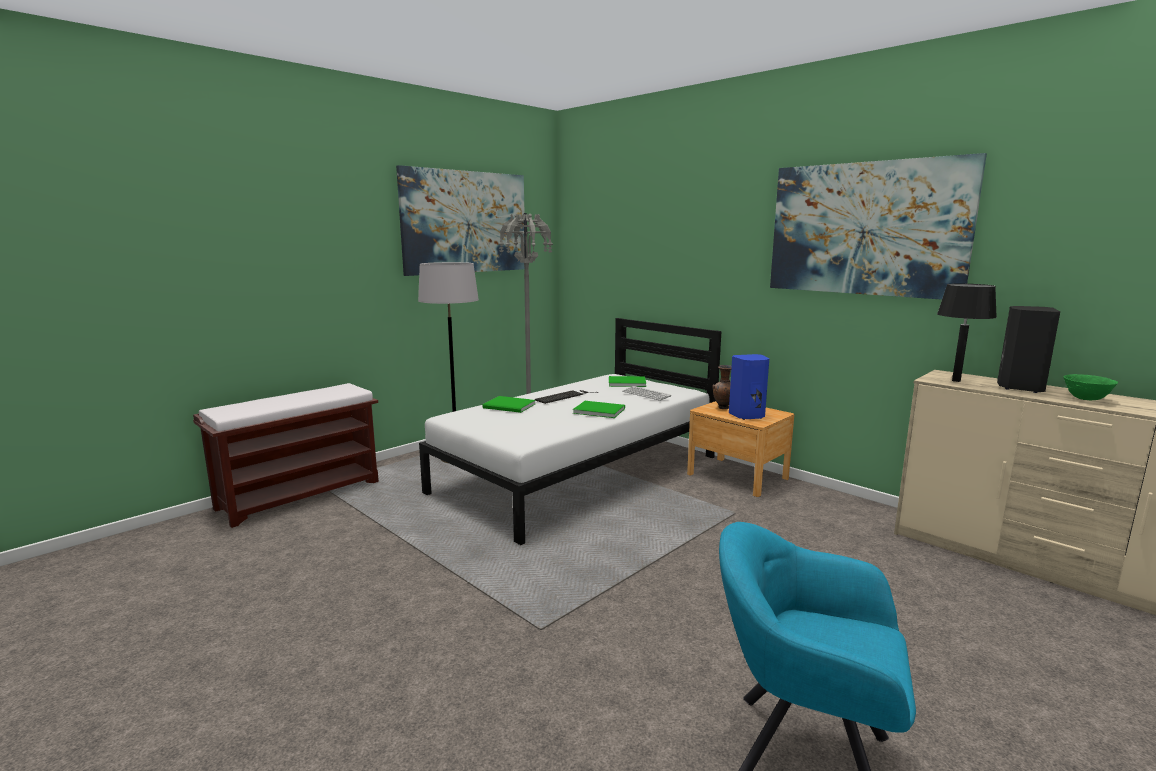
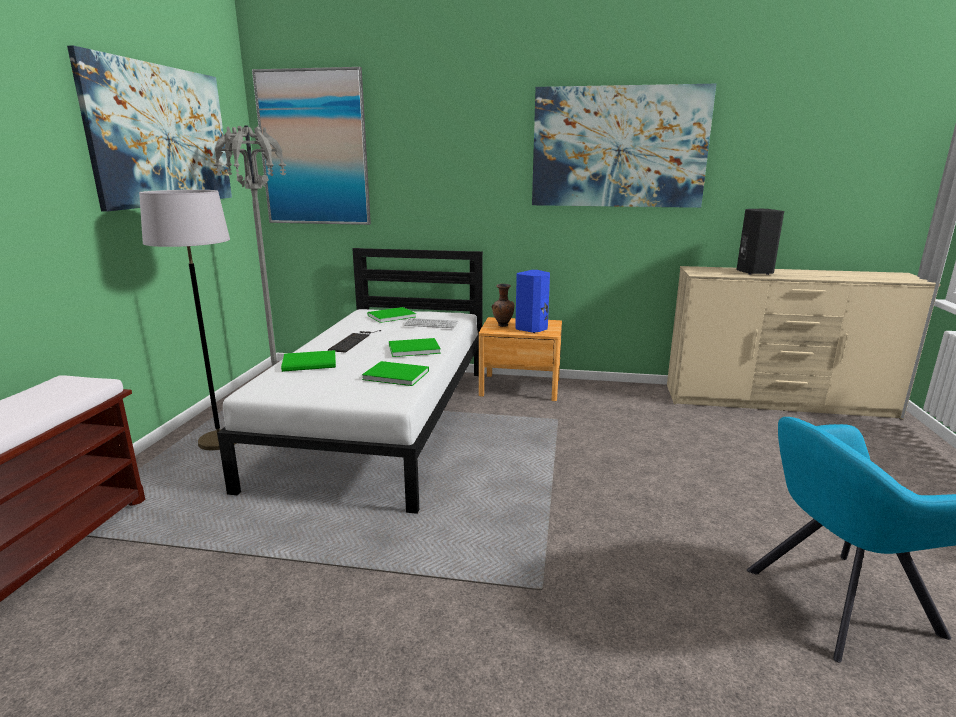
camera: 35 degrees left, 5 degrees up
black table lamp [937,283,997,382] -> none
green bowl [1064,374,1118,400] -> none
none -> picture [252,67,371,225]
none -> green book [362,361,429,386]

